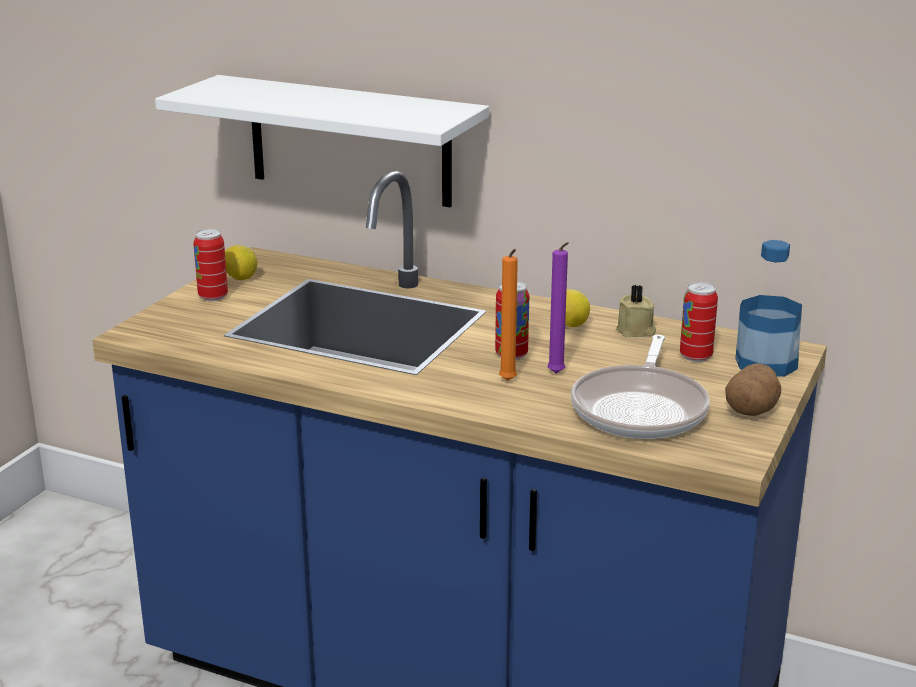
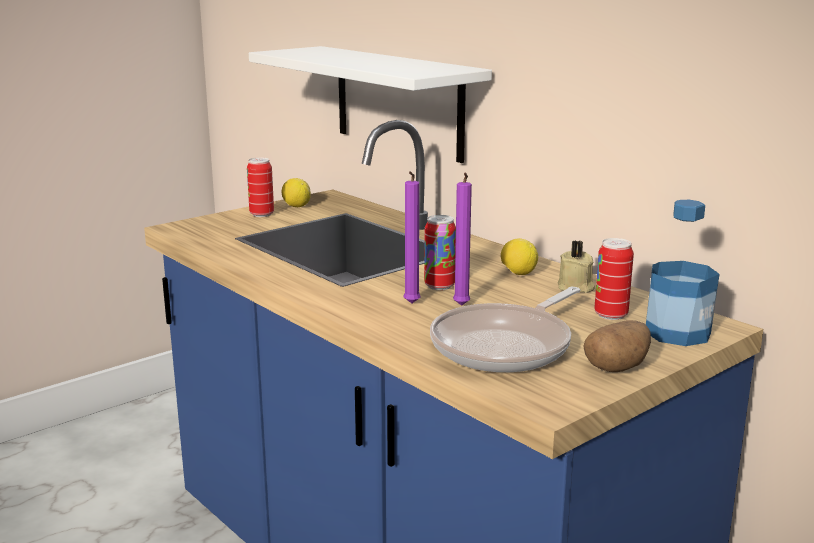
camera: 25 degrees right, 5 degrees down
orange candle [499,249,518,381] -> purple candle [404,171,420,303]

